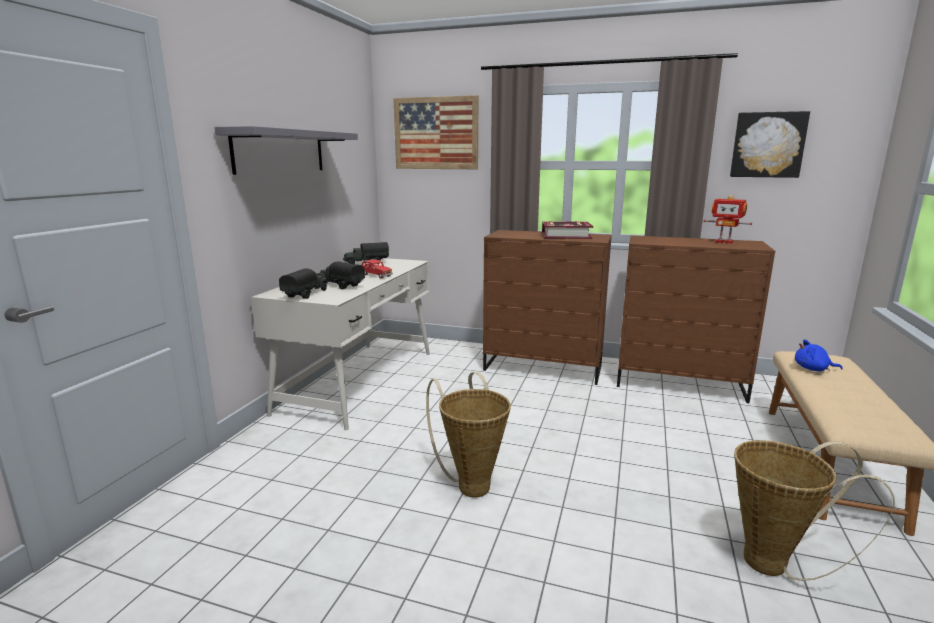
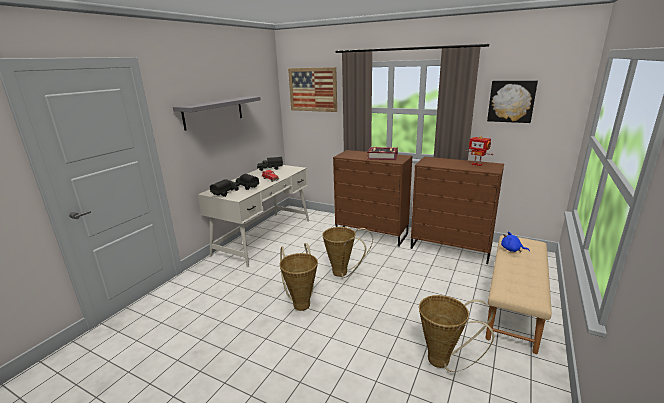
camera: 10 degrees right, 5 degrees up
none -> basket [322,227,373,278]

